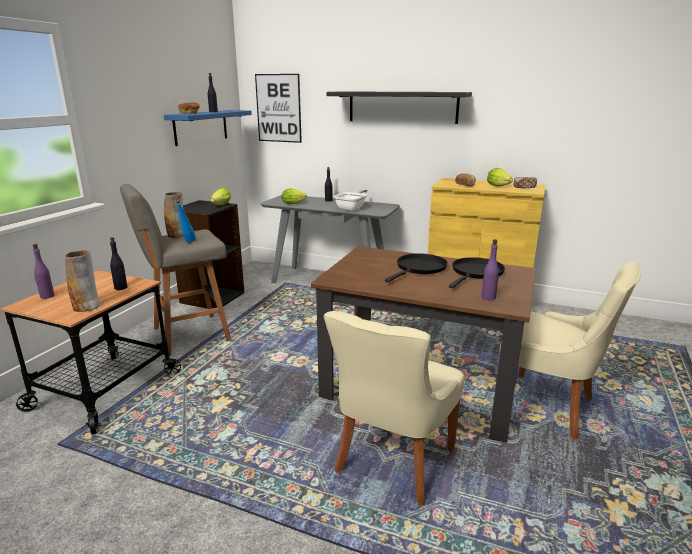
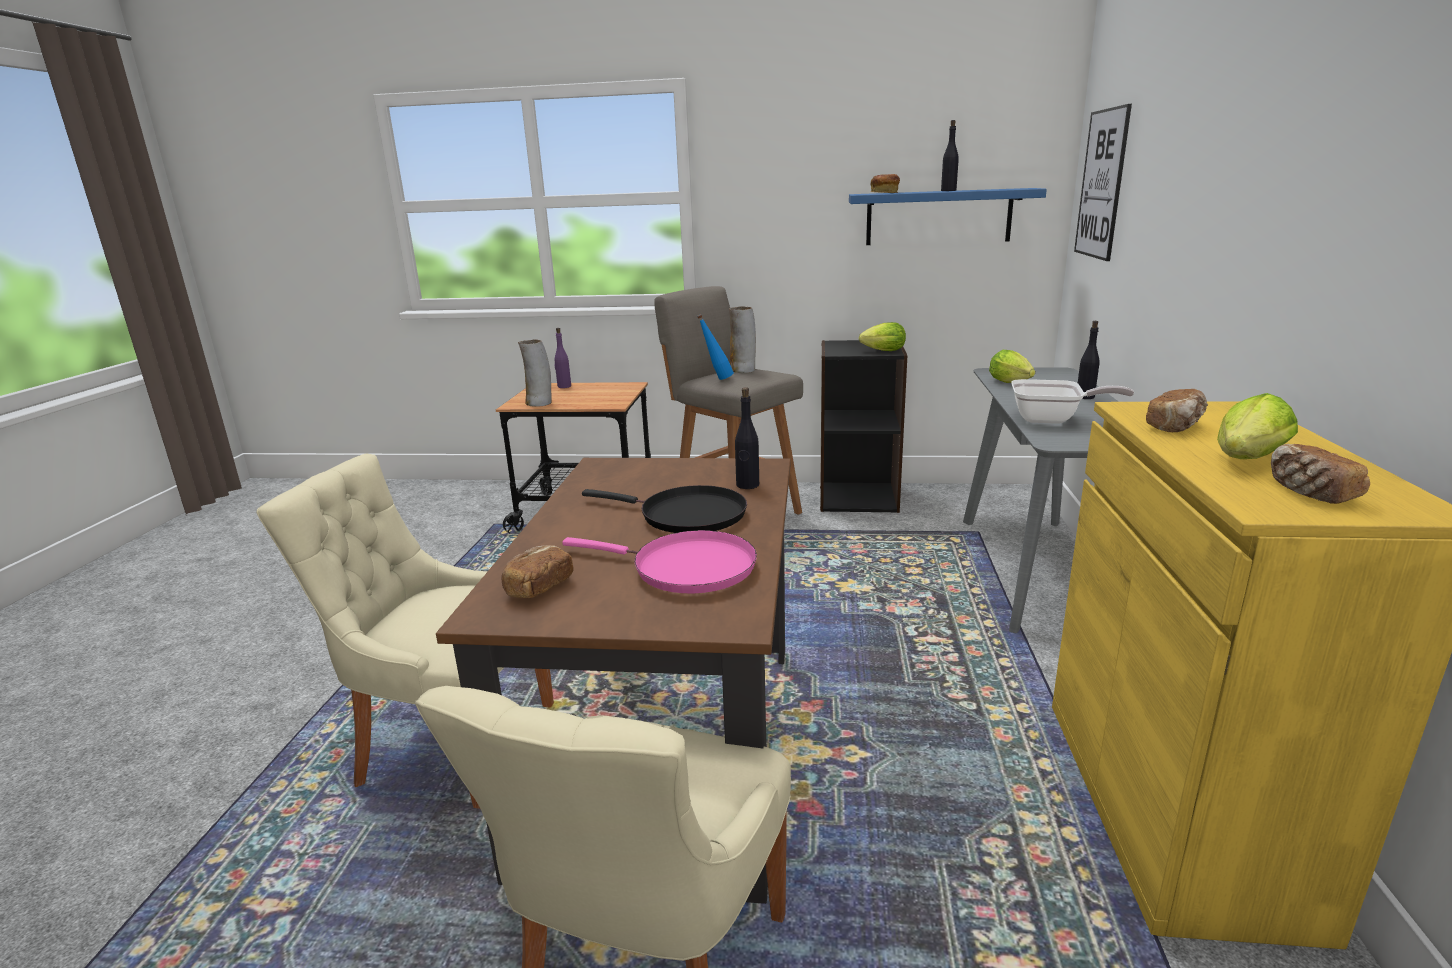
camera: 75 degrees right, 0 degrees up
black bottle [110,237,127,290] -> black bottle moved to [735,387,759,489]
black shelf [326,91,472,124] -> none
black frying pan [449,257,505,288] -> pink frying pan [562,530,757,593]
purple bottle [481,239,499,300] -> bread [501,545,573,598]

